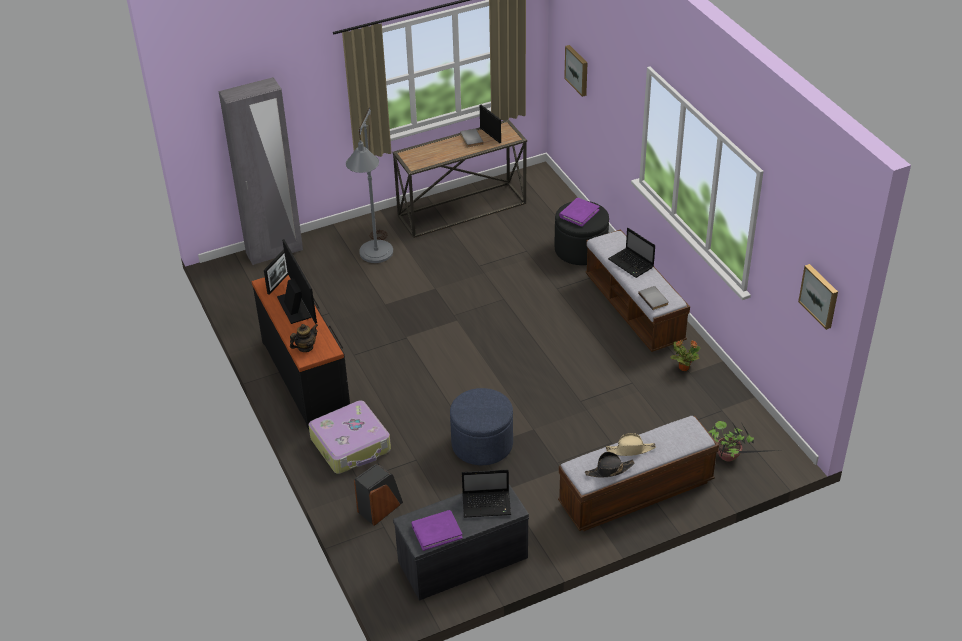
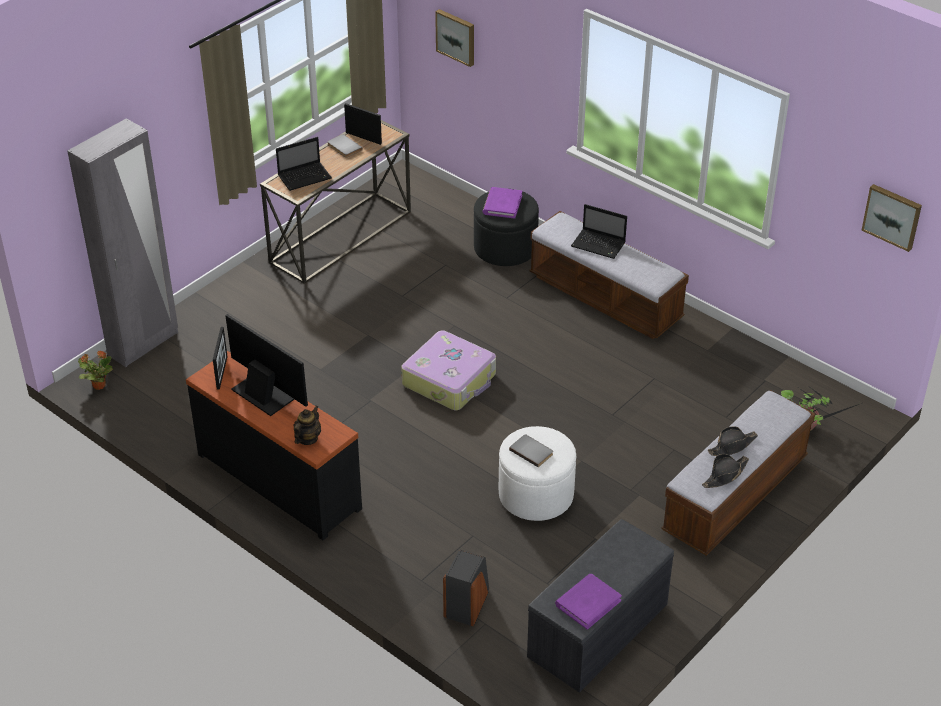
camera: 25 degrees left, 0 degrees up
suitcase [309,400,391,474] -> suitcase moved to [401,330,496,410]
grey floor lamp [346,107,393,263] -> none
blue ottoman [450,388,513,465] -> white ottoman [499,426,576,521]
laptop [462,469,511,518] -> laptop moved to [276,137,332,191]
beige hat [606,433,656,456] -> black hat [708,426,758,456]
grey book [638,286,669,310] -> grey book moved to [509,434,553,467]
potted plant [671,340,700,371] -> potted plant moved to [78,351,113,390]

